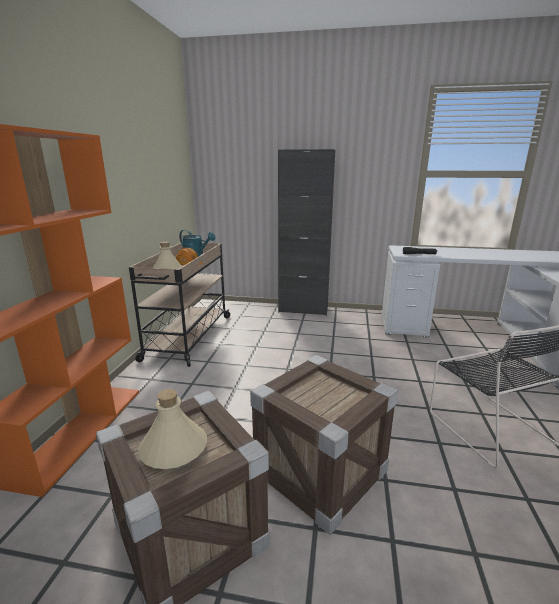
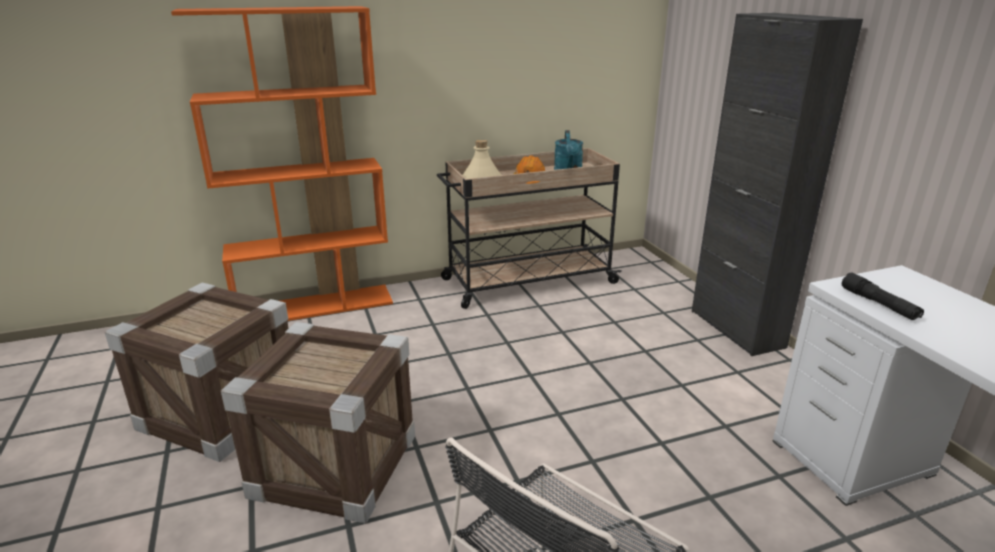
camera: 60 degrees right, 5 degrees up
beige bottle [138,389,207,469] -> none

